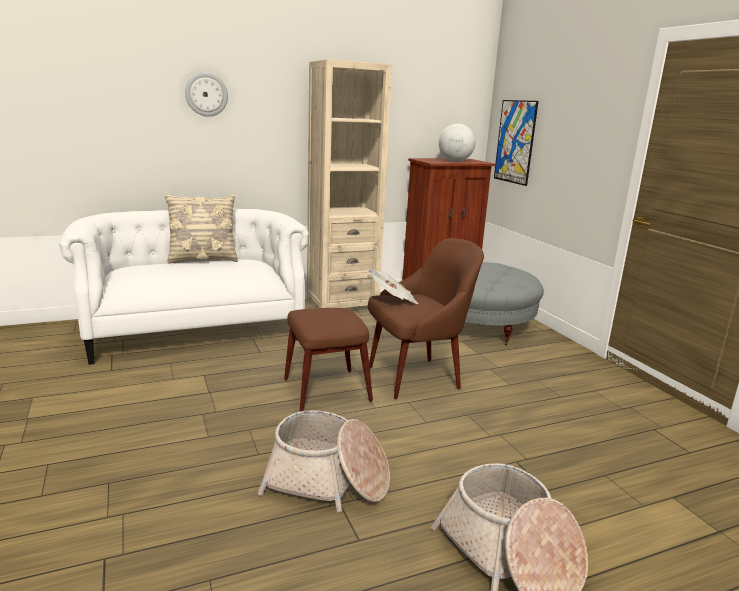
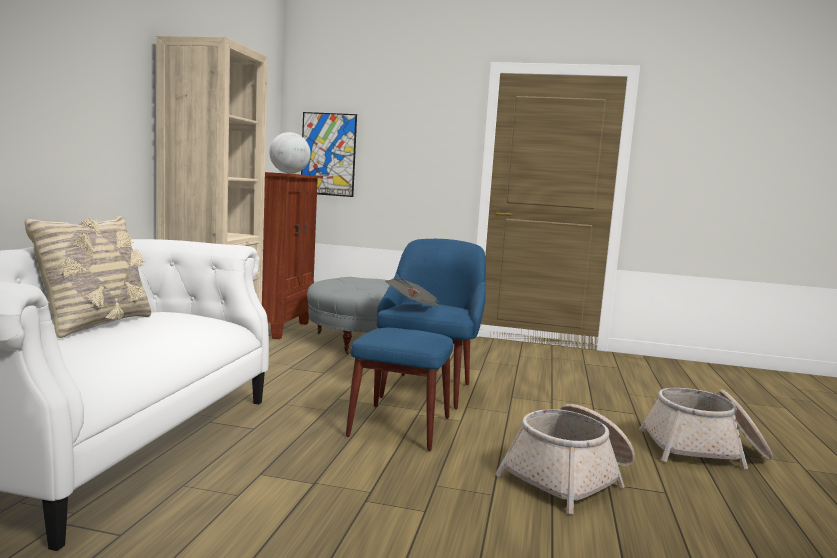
camera: 55 degrees left, 10 degrees down
wall clock [185,72,228,117] -> none
brown armchair [284,238,484,412] -> blue armchair [346,239,486,451]

